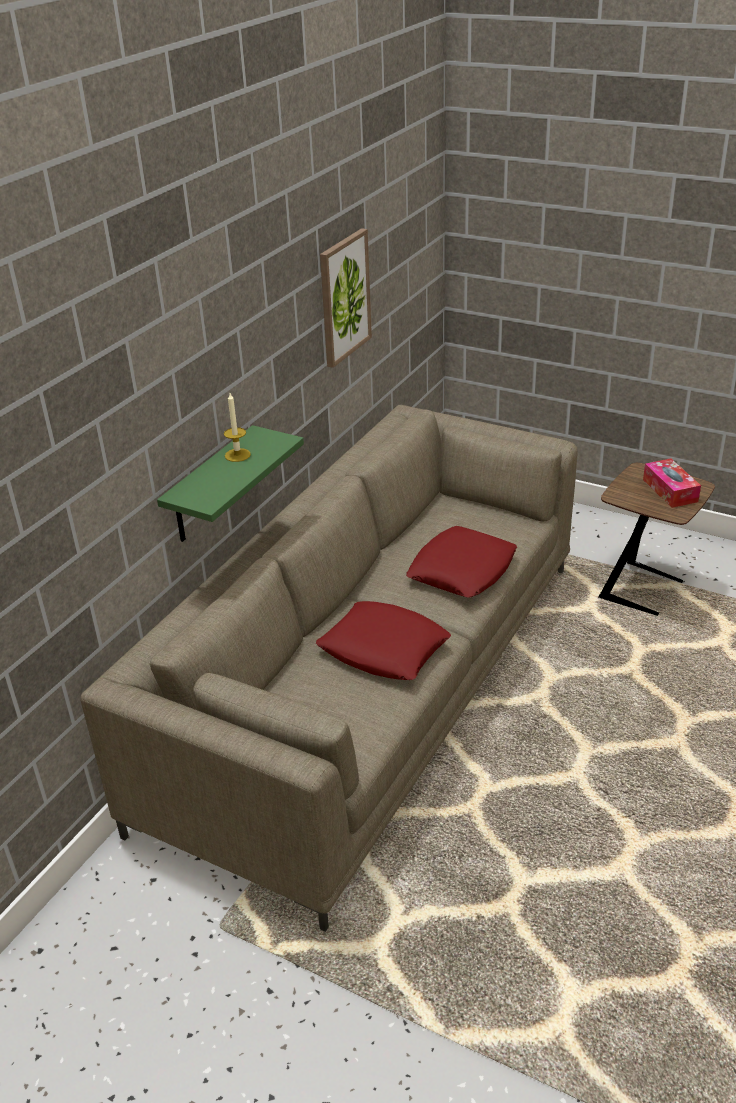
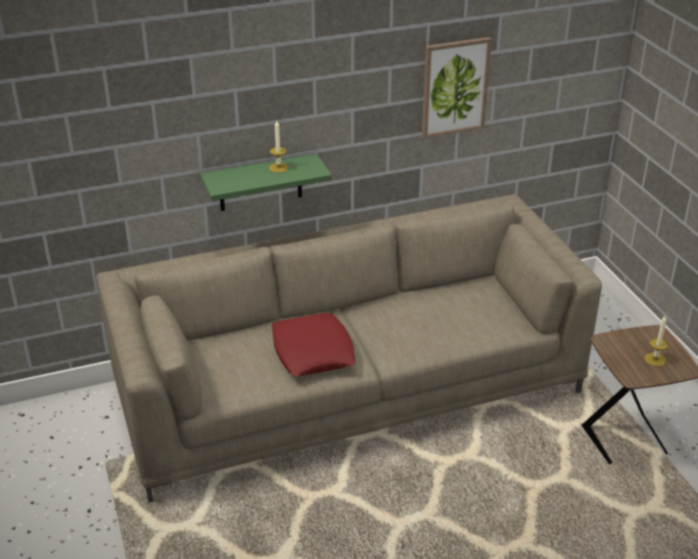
camera: 40 degrees right, 0 degrees up
red pillow [406,526,517,598] -> none
tissue box [643,458,701,508] -> candle [645,316,668,366]

